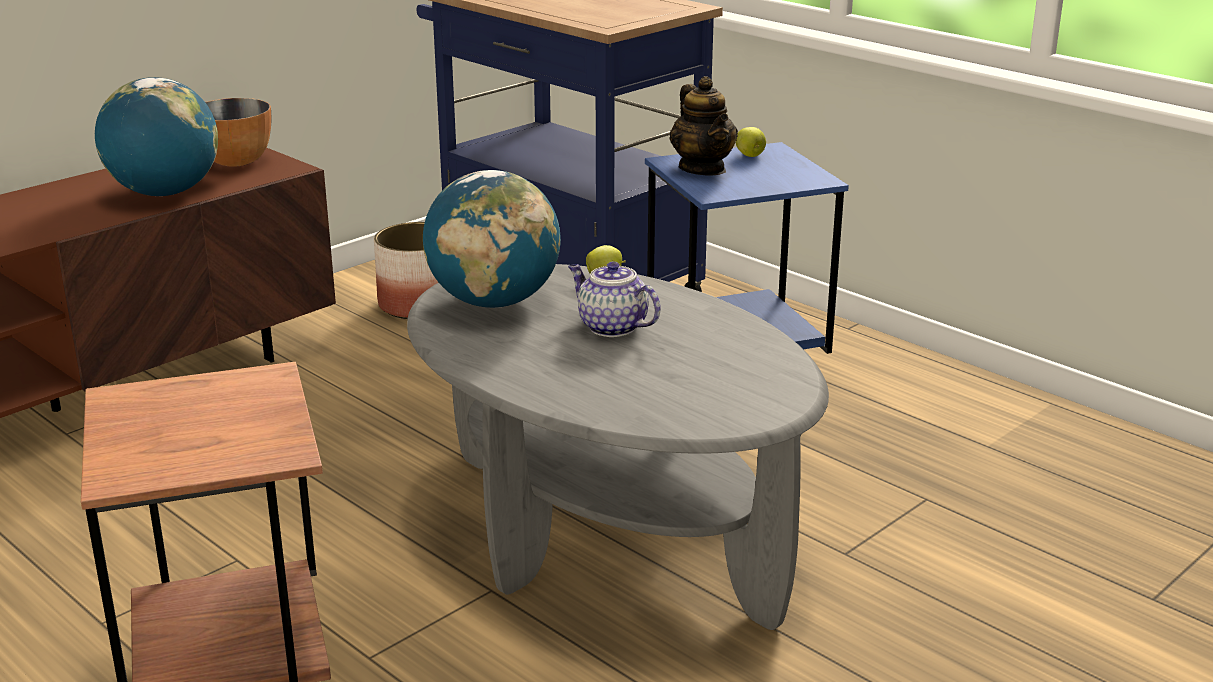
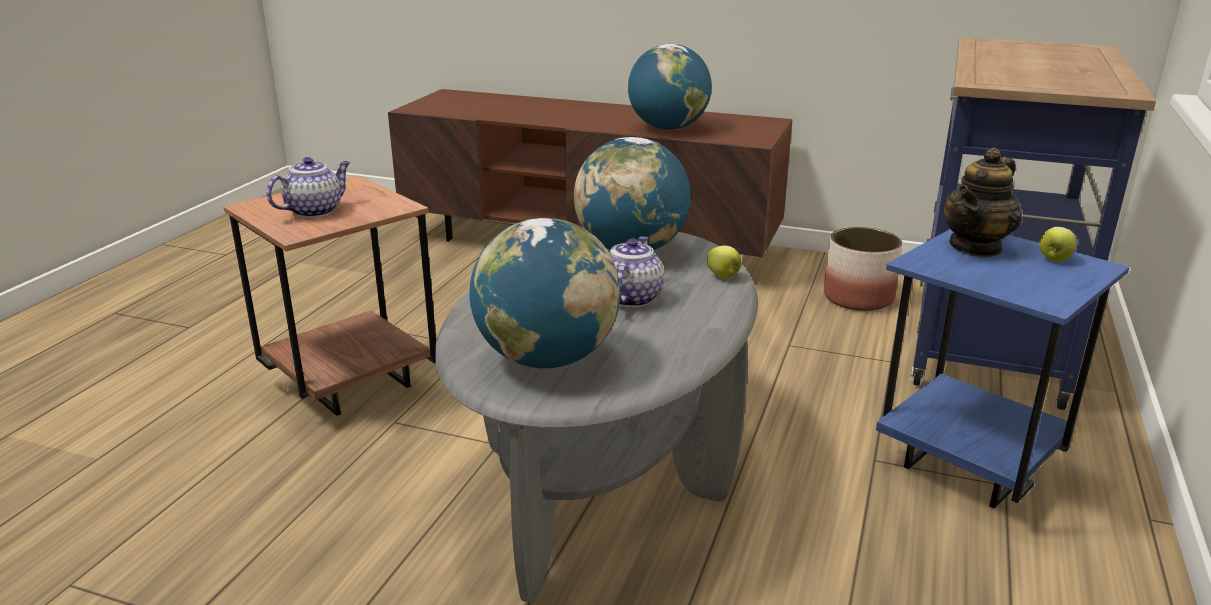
camera: 65 degrees right, 0 degrees up
bowl [205,98,271,167] -> none
none -> teapot [266,157,350,218]
none -> globe [469,218,620,368]

